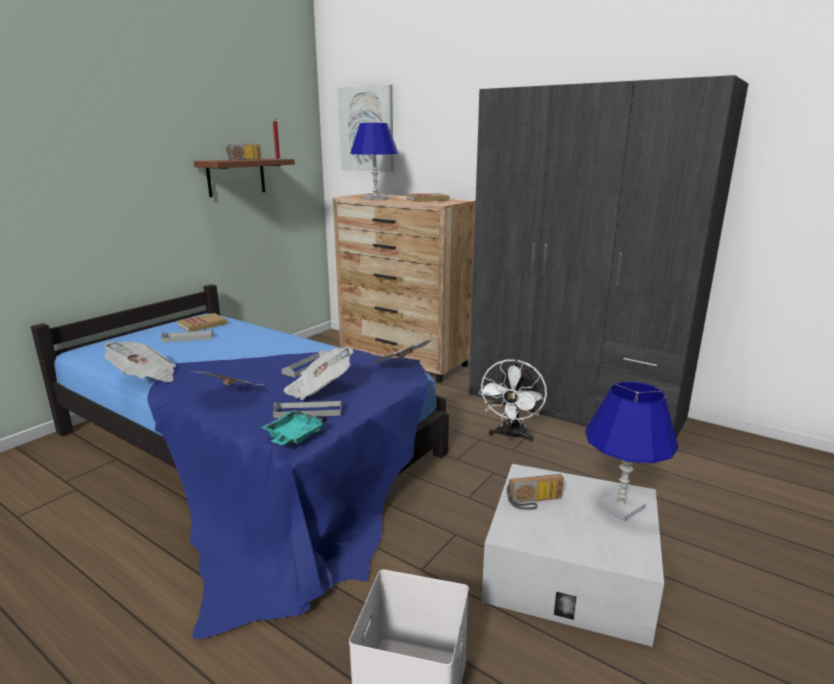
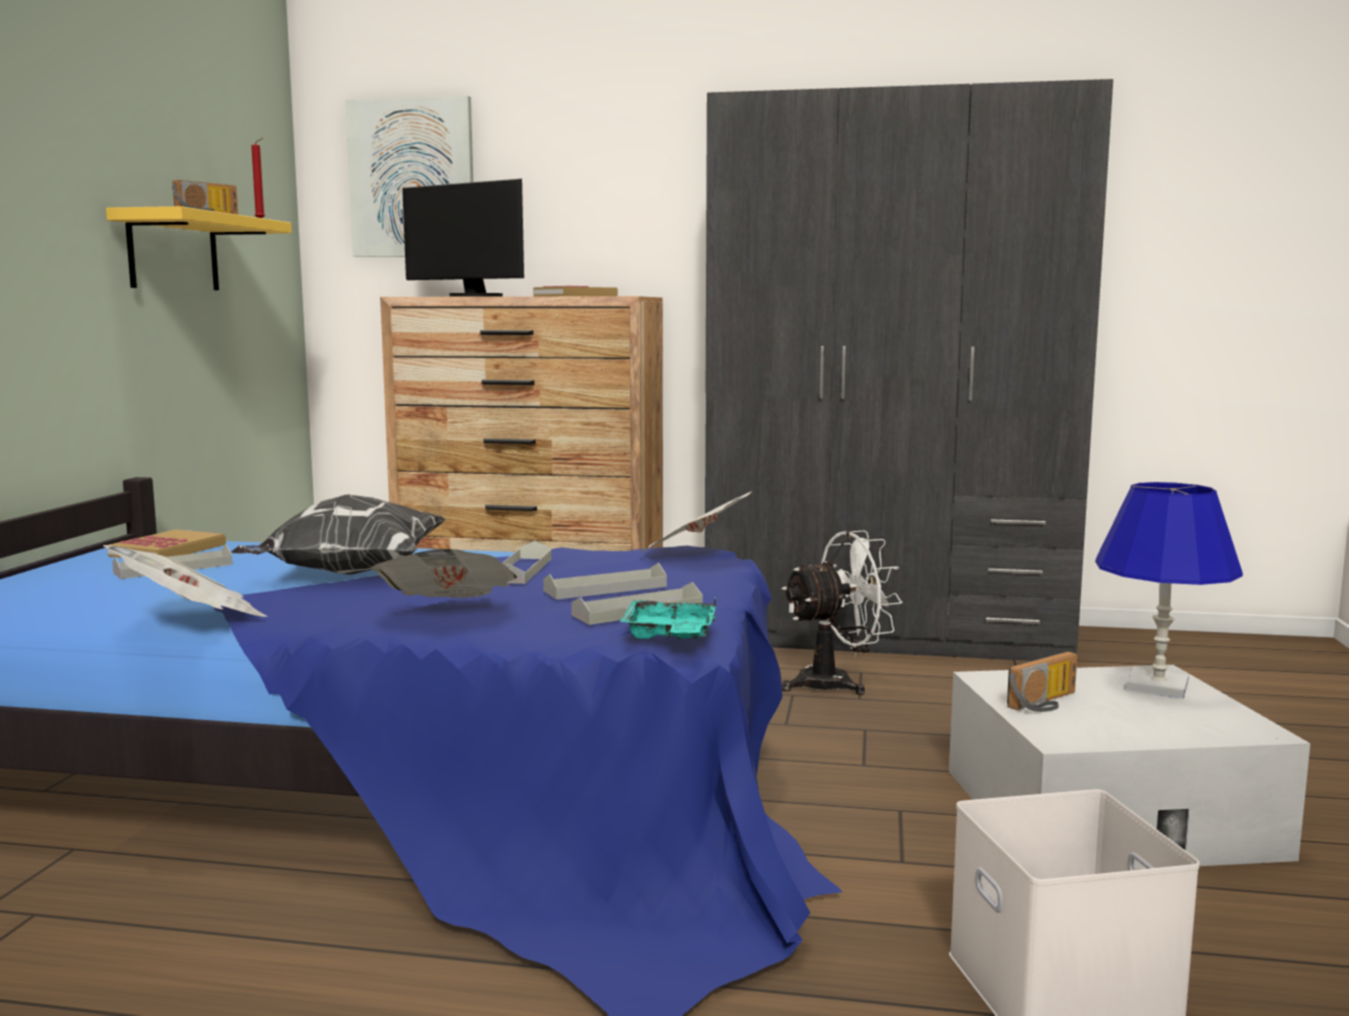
camera: 25 degrees left, 10 degrees down
brown shelf [194,159,295,197] -> yellow shelf [106,206,292,290]
newspaper [283,347,353,400] -> grey tray [543,563,667,599]
blue table lamp [351,123,398,200] -> monitor [402,179,524,297]
white fan [479,359,547,442] -> white fan turned 105 degrees counterclockwise [782,530,903,695]
none -> pillow [231,494,446,575]

